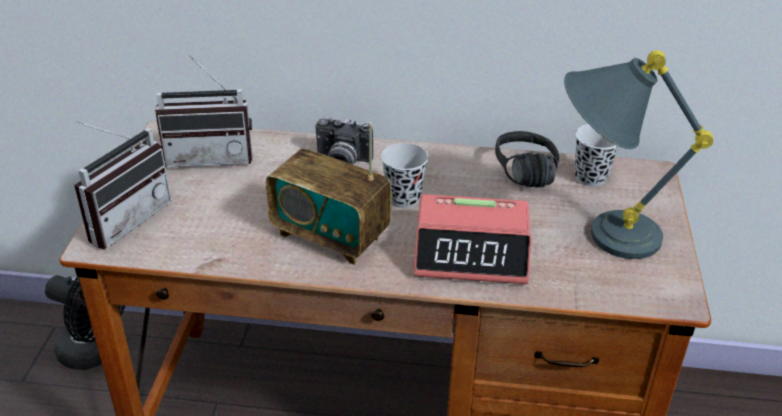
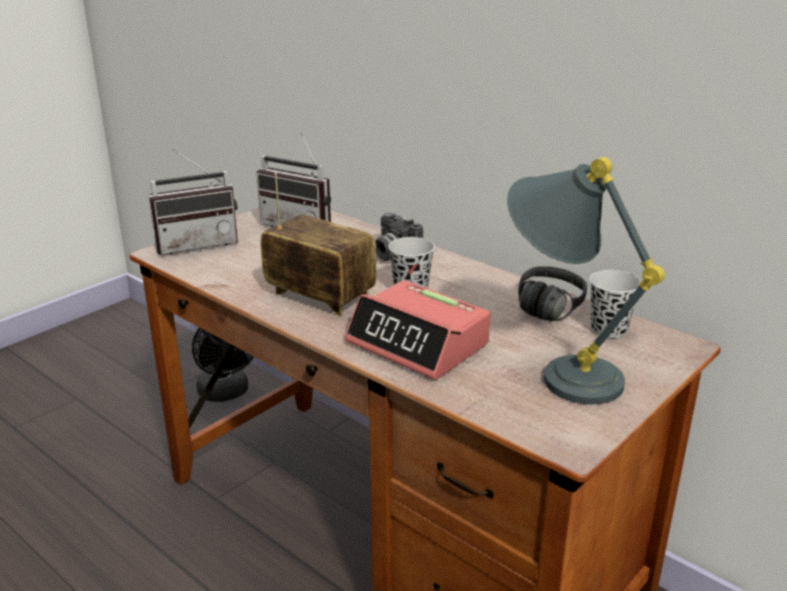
camera: 35 degrees right, 10 degrees down
radio [266,122,392,265] -> radio turned 150 degrees clockwise [261,171,376,316]

